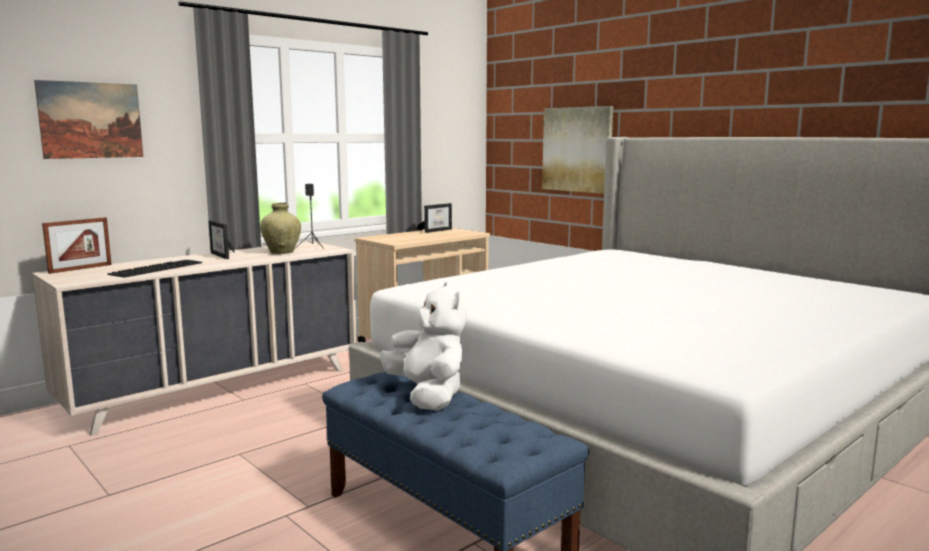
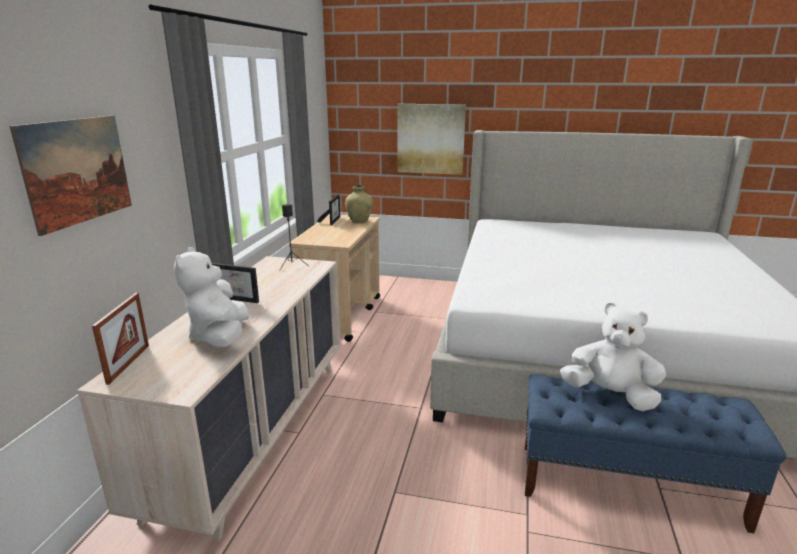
camera: 35 degrees left, 10 degrees up
keyboard [108,260,202,278] -> white plush toy [174,247,250,347]
beige vase [260,203,301,254] -> beige vase moved to [345,185,374,223]

